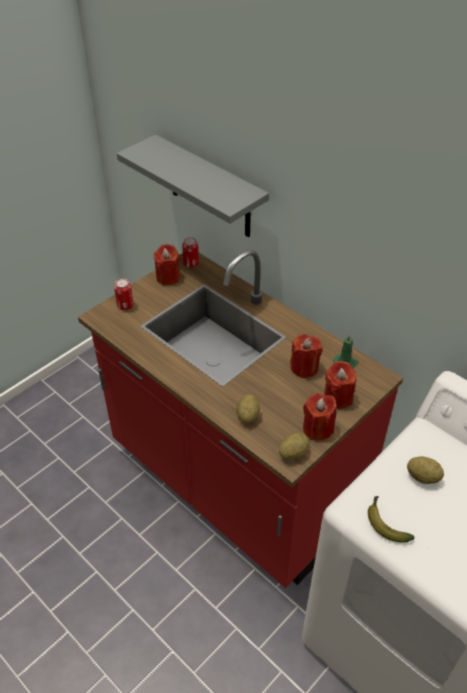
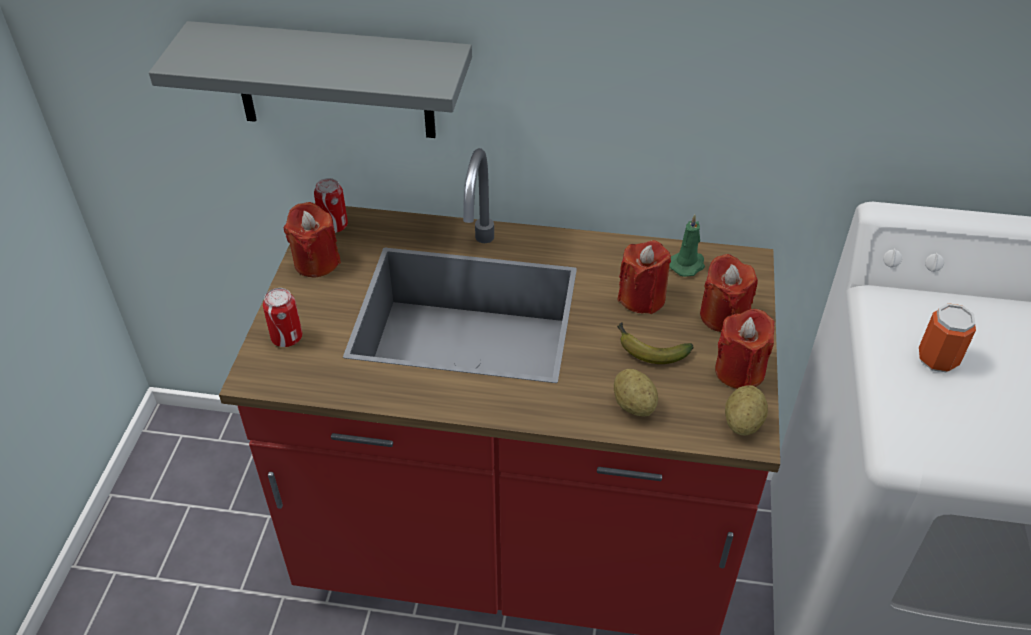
camera: 35 degrees left, 0 degrees up
banana [368,496,415,542] -> banana moved to [617,322,694,364]
potato [407,457,444,484] -> can [919,303,976,372]

